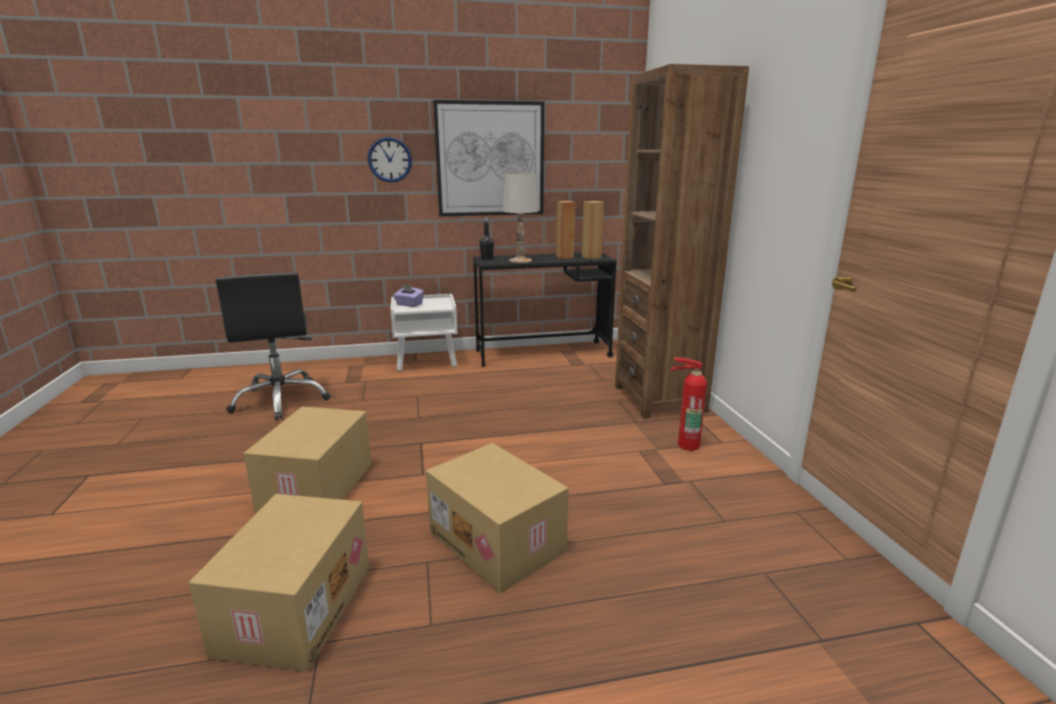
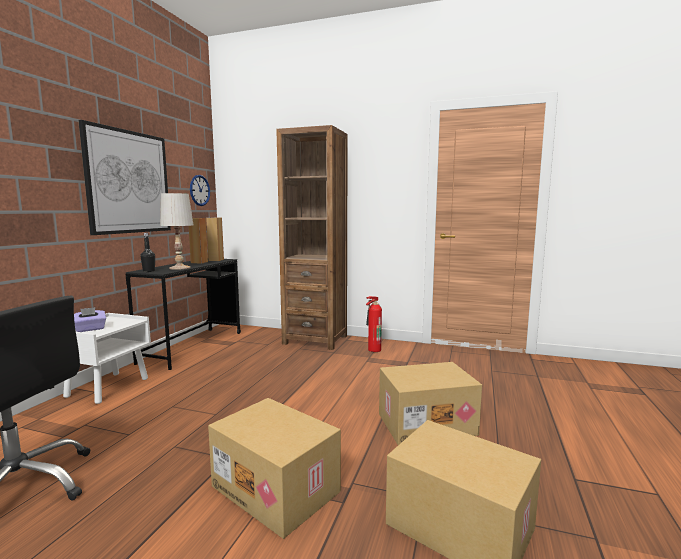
camera: 60 degrees left, 10 degrees down
wall clock [368,137,412,183] -> wall clock moved to [190,175,210,206]

